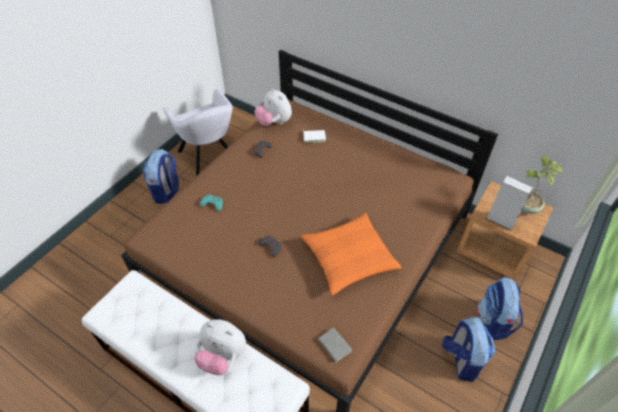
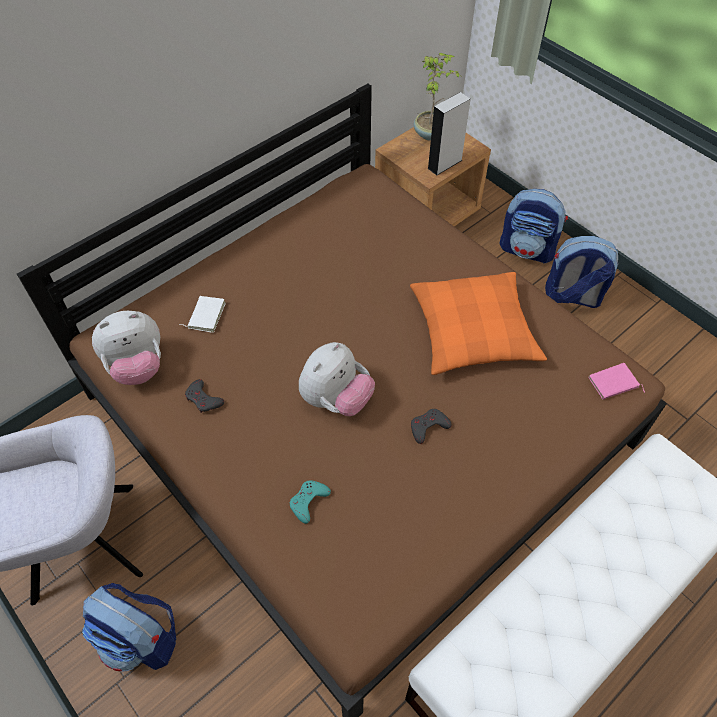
camera: 75 degrees left, 5 degrees up
plush toy [194,319,246,375] -> plush toy moved to [299,342,375,416]
grey book [318,327,352,365] -> pink book [588,363,645,399]

